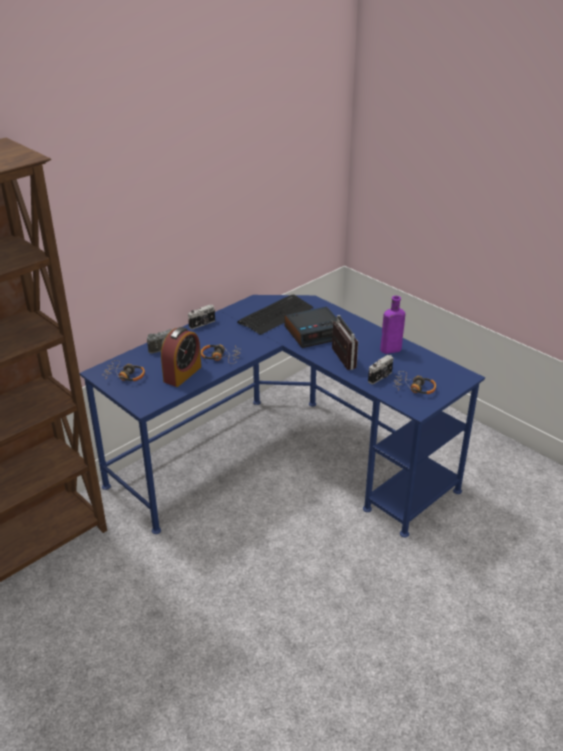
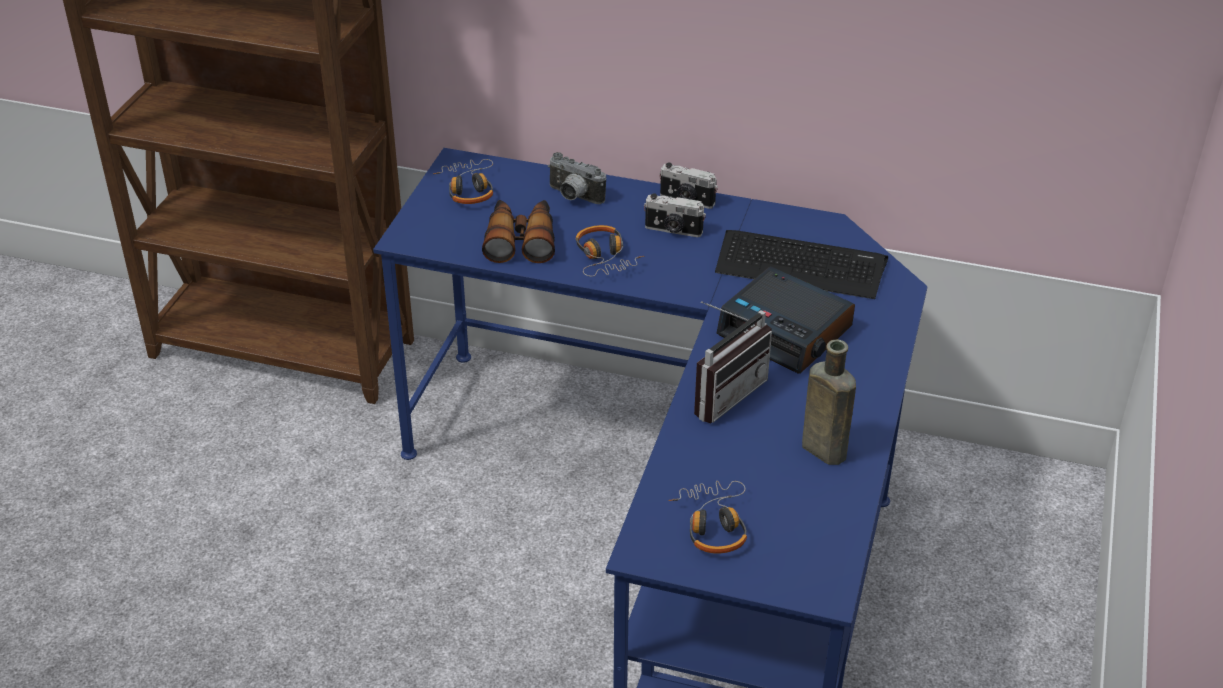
camera: 60 degrees right, 5 degrees up
alarm clock [161,327,201,387] -> binoculars [482,200,555,263]
camera [368,355,393,384] -> camera moved to [644,193,706,237]
purple bottle [380,296,405,354] -> brown bottle [802,339,856,465]

